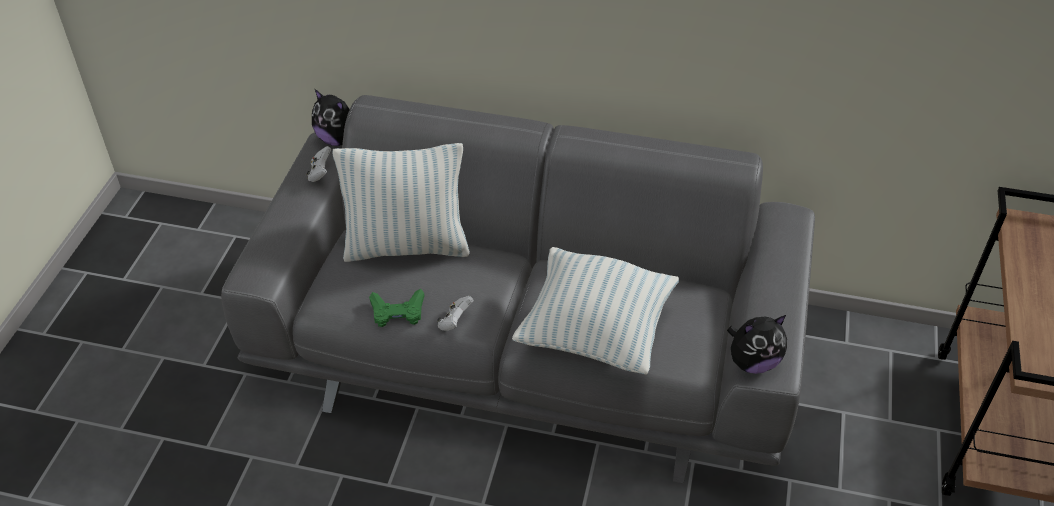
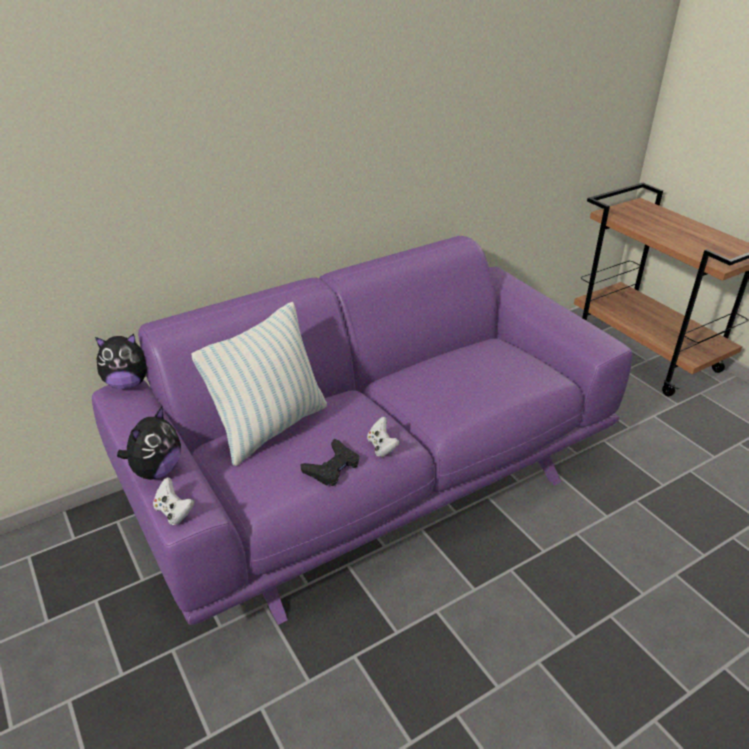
camera: 45 degrees left, 10 degrees down
grey sofa [221,95,815,484] -> purple sofa [92,236,632,625]
white game controller [306,146,331,182] -> white game controller moved to [153,477,195,525]
green game controller [369,289,424,327] -> black game controller [300,439,359,486]
pillow [512,247,679,375] -> none
plush toy [727,315,787,374] -> plush toy moved to [117,406,181,480]

